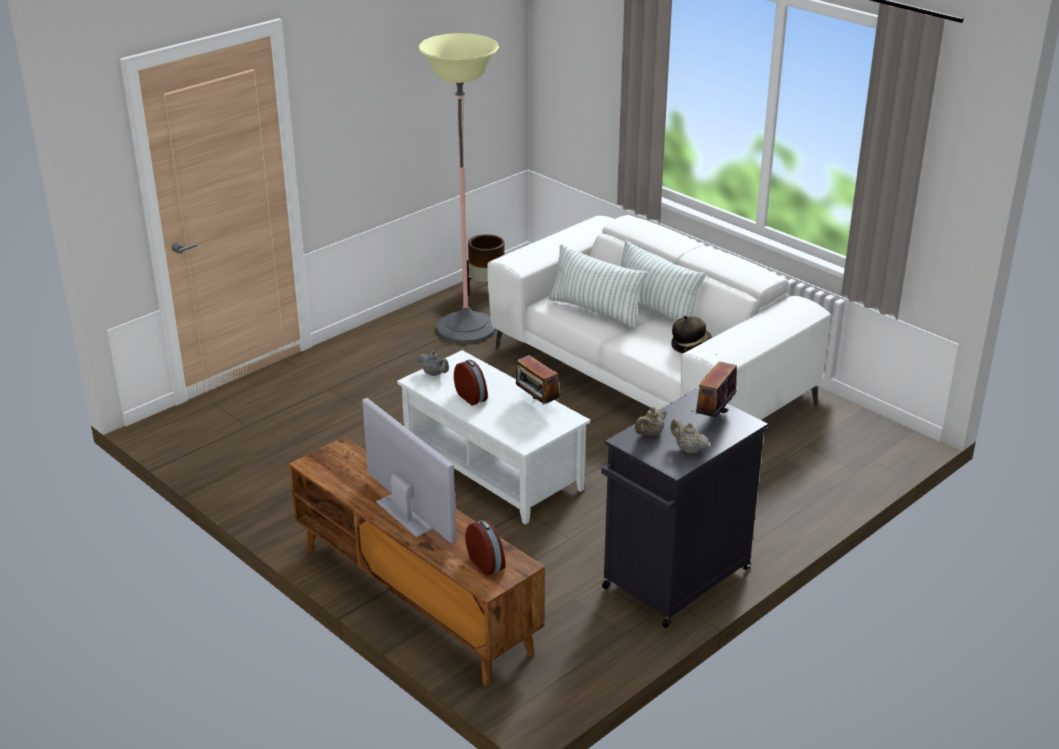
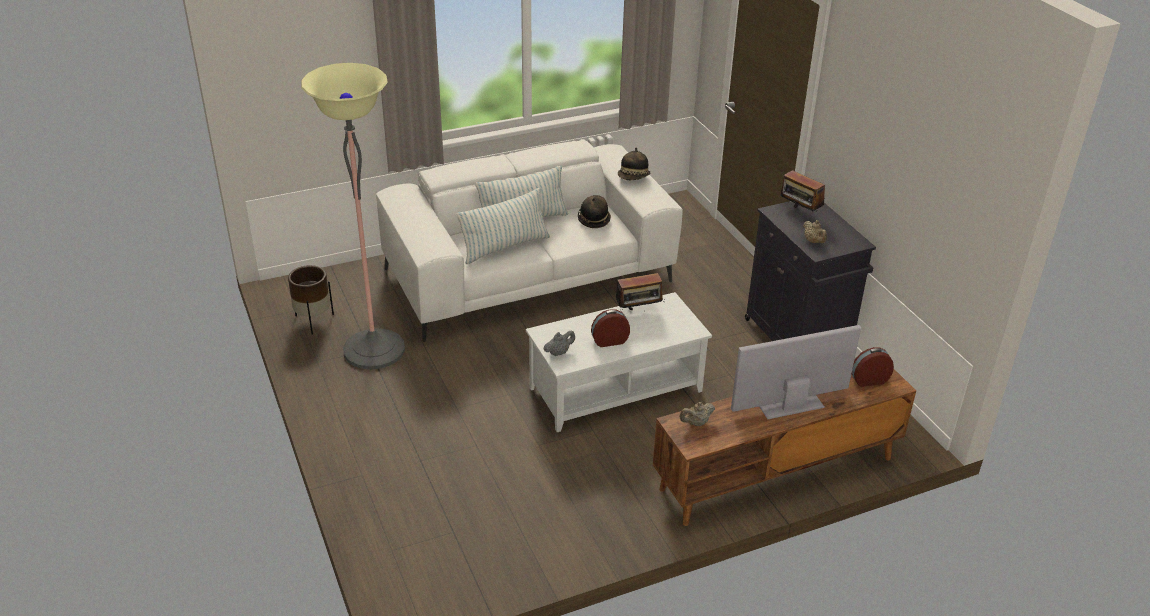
camera: 70 degrees left, 5 degrees up
beige teapot [670,419,709,454] -> beige teapot moved to [680,402,715,426]
none -> hat [618,148,650,180]

